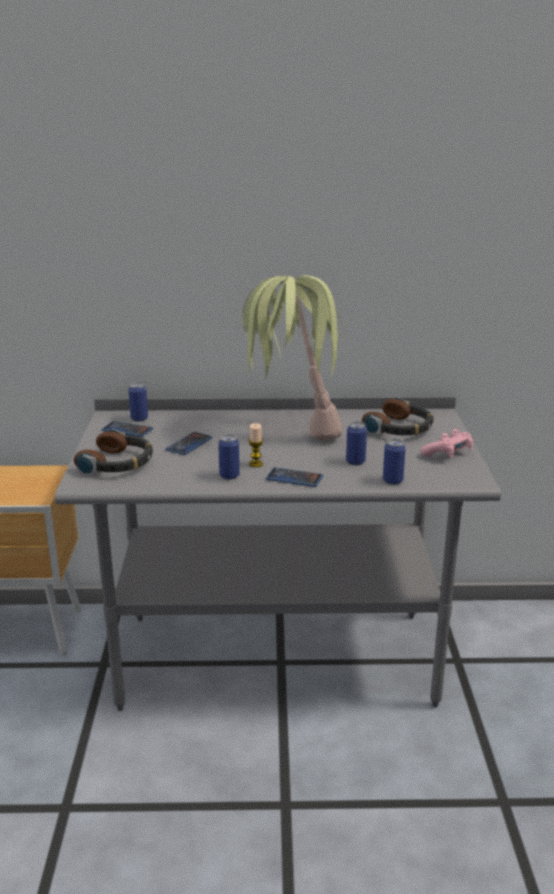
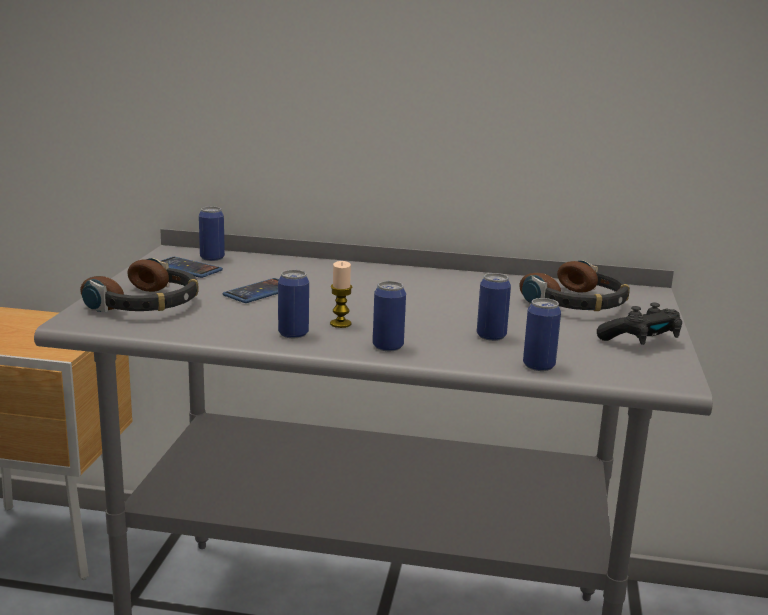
camera: 10 degrees right, 5 degrees down
potted plant [242,275,346,441] -> none
phone [266,467,323,487] -> can [373,281,406,351]
pink game controller [421,429,473,458] -> black game controller [597,303,682,345]

